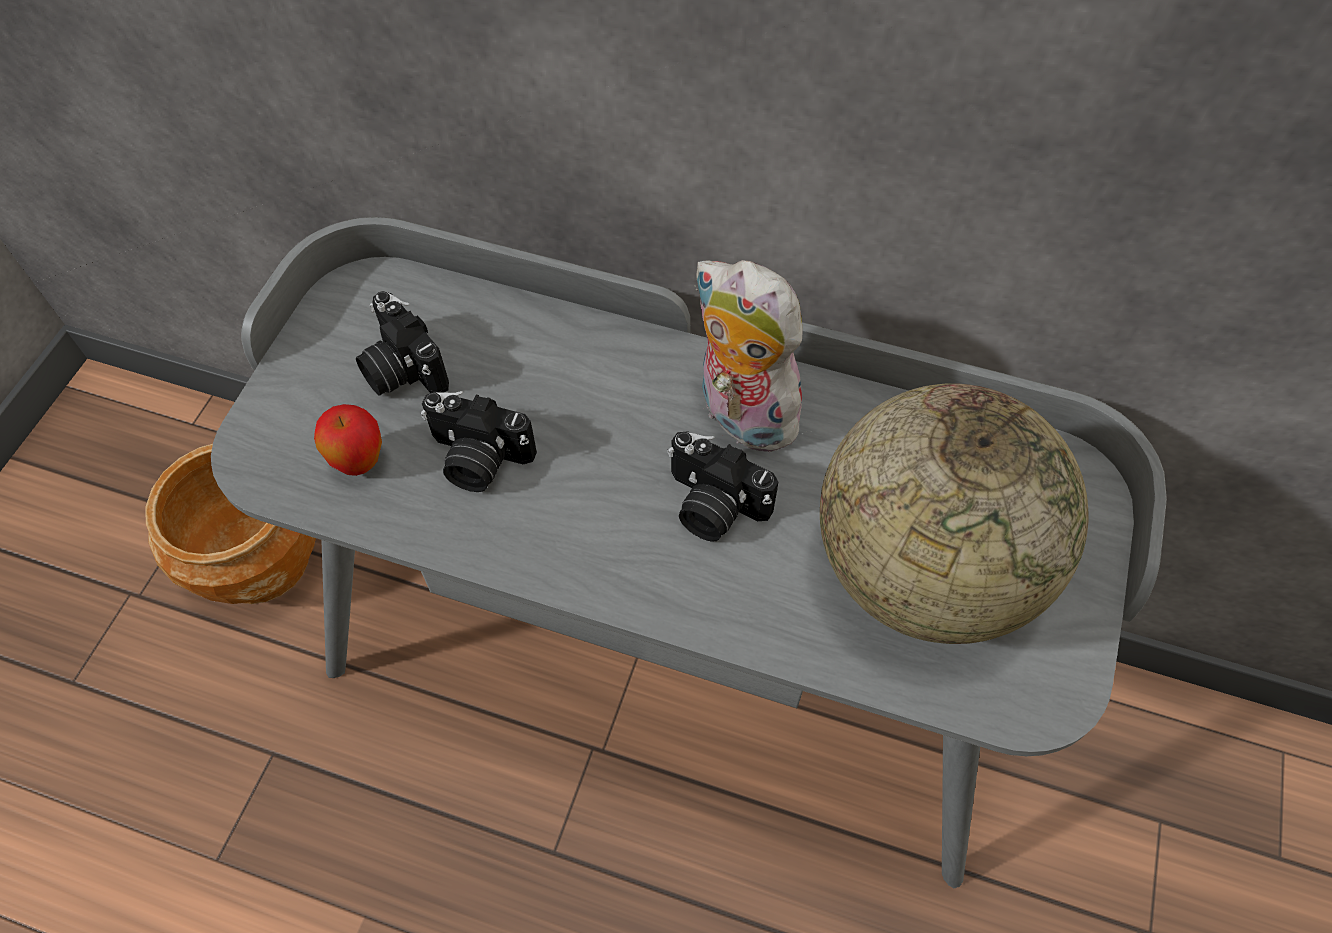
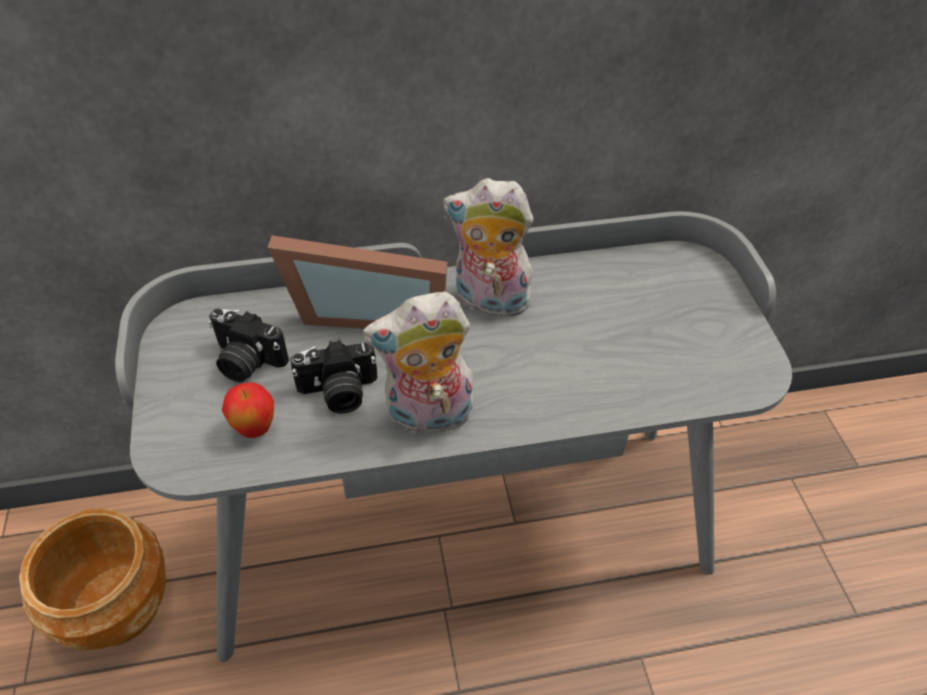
camera: 30 degrees left, 10 degrees down
camera [668,431,778,542] -> none
globe [820,384,1088,644] -> none
none -> picture frame [267,235,447,329]
none -> plush toy [362,292,473,436]

